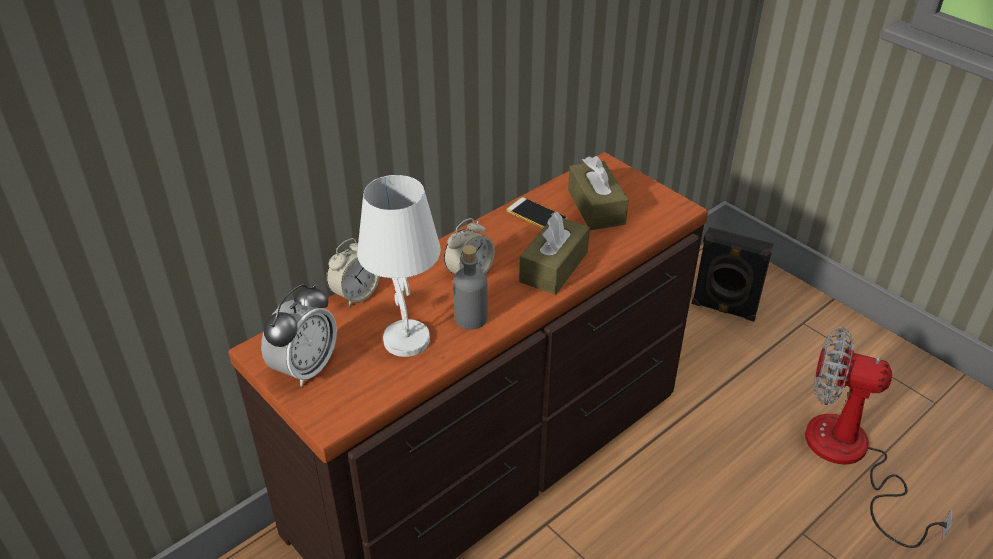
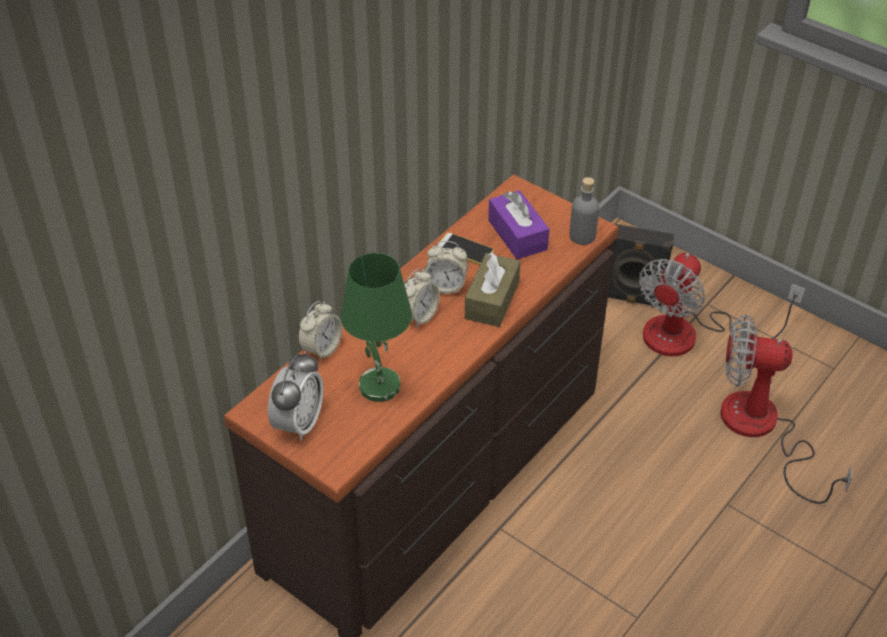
camera: 10 degrees left, 5 degrees up
white table lamp [357,175,441,357] -> green table lamp [340,253,412,402]
grey bottle [453,245,488,329] -> grey bottle moved to [569,177,599,245]
brown tissue box [568,156,629,230] -> purple tissue box [488,190,549,259]
none -> alarm clock [424,241,468,294]
none -> fan [639,253,805,356]

